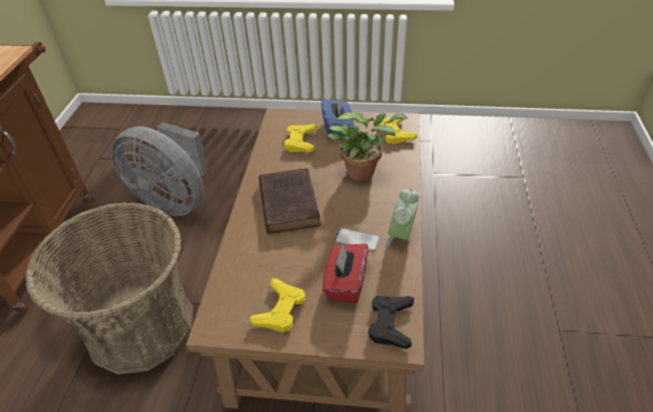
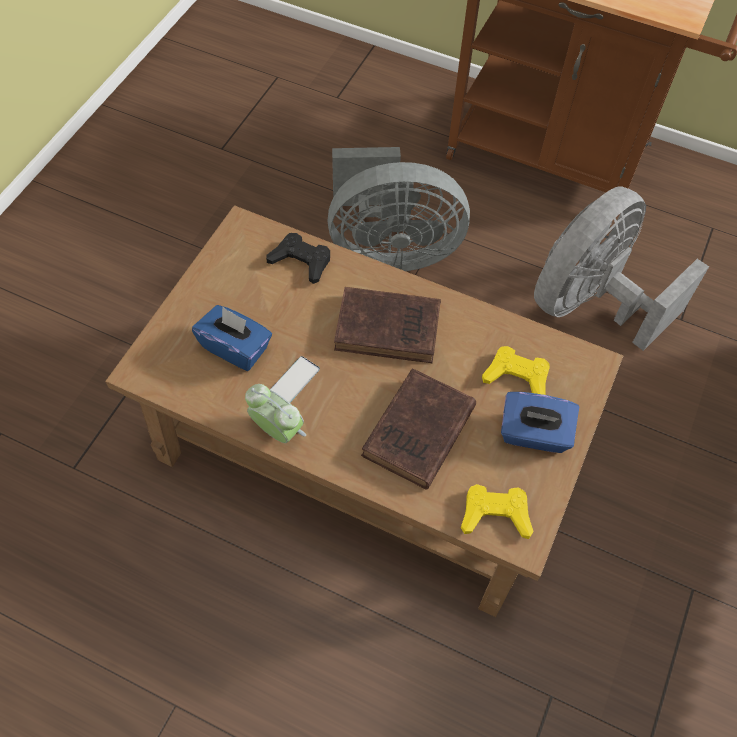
camera: 105 degrees right, 15 degrees up
basket [25,202,193,375] -> grey fan [327,147,470,271]
yellow game controller [249,278,305,333] -> none
red tissue box [322,243,368,303] -> blue tissue box [192,305,272,371]
potted plant [327,113,408,181] -> brown book [361,369,476,490]
black game controller [368,296,414,349] -> black game controller moved to [266,233,330,284]

